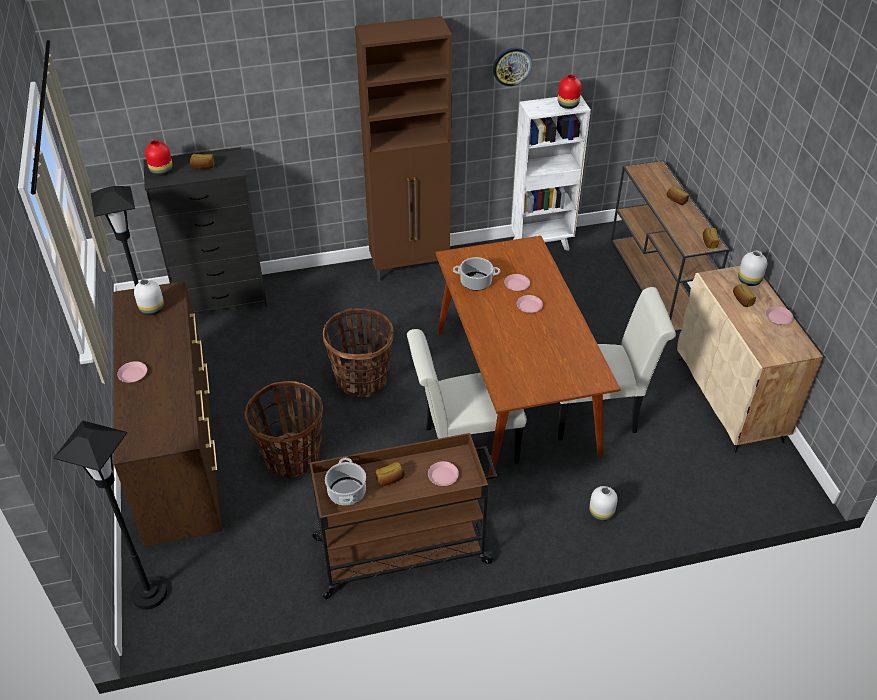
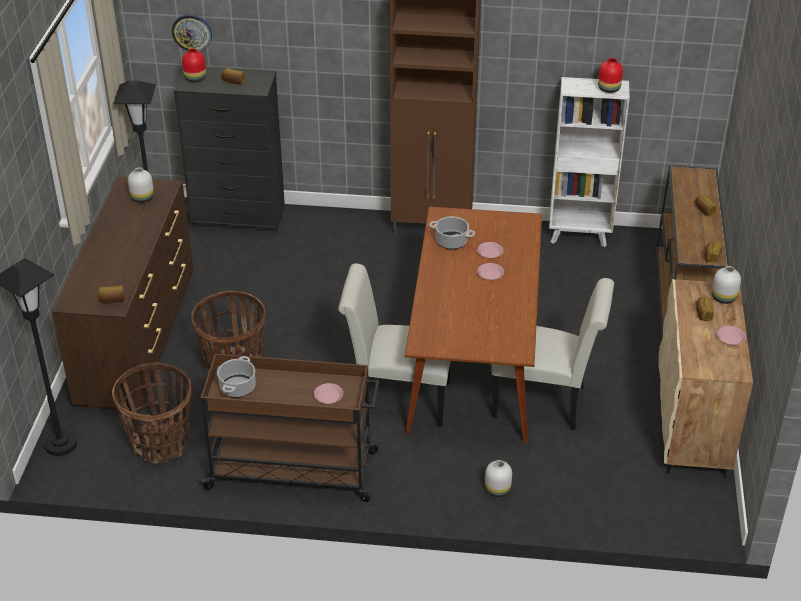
camera: 20 degrees right, 5 degrees down
pink plate [117,361,147,383] -> none
basket [323,308,394,397] -> basket moved to [112,362,192,464]
bread [375,462,405,486] -> bread moved to [98,285,125,303]
wall clock [493,47,532,86] -> wall clock moved to [172,14,212,52]

